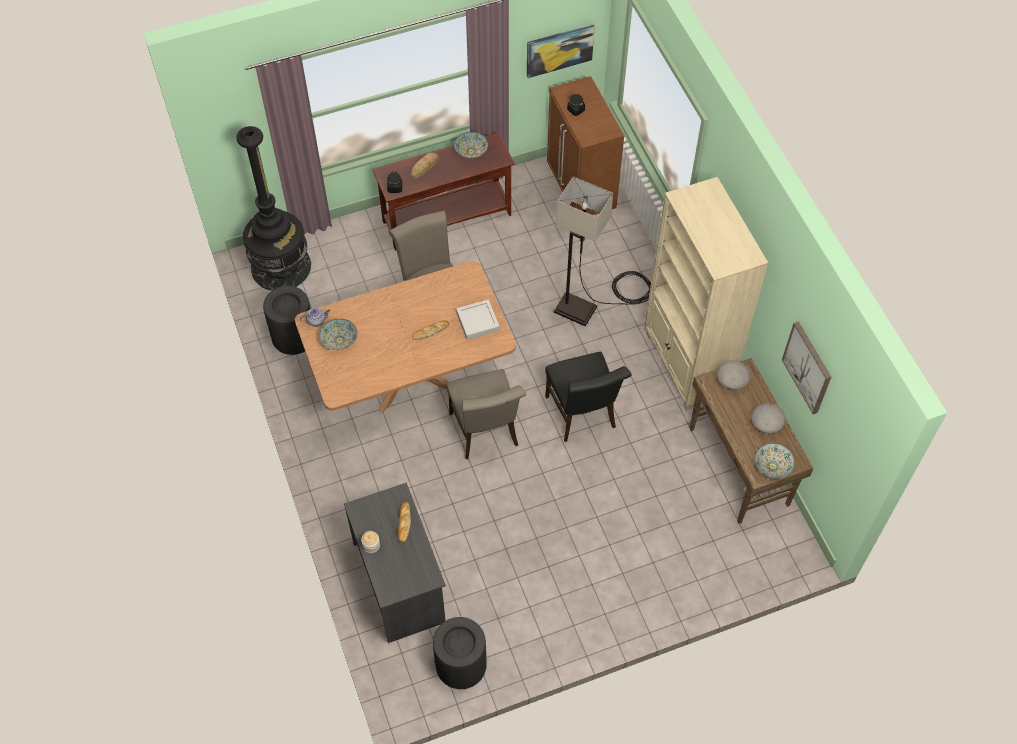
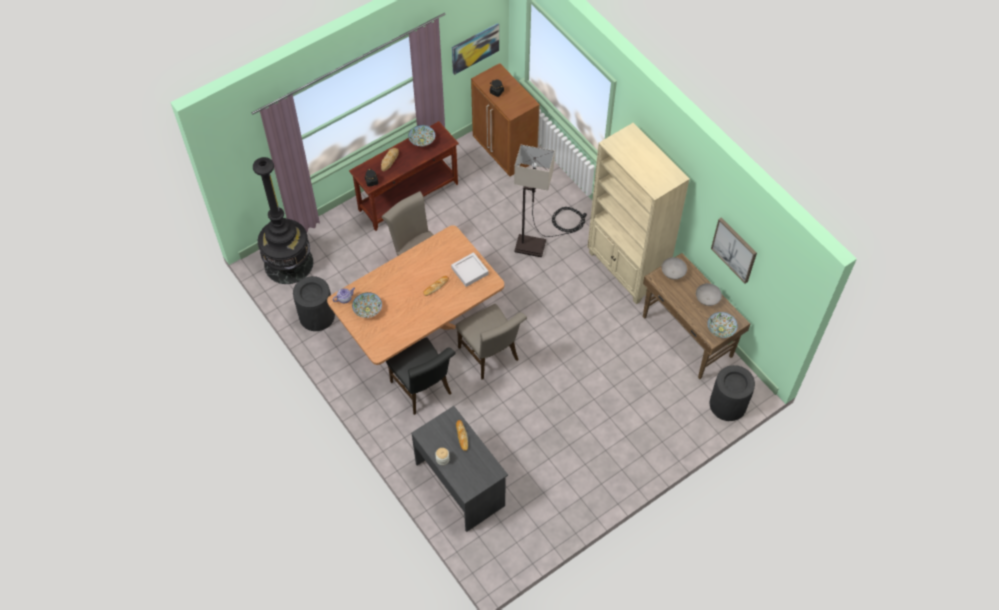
camera: 15 degrees left, 0 degrees up
black trash can [433,617,487,689] -> black trash can moved to [710,365,755,421]
black chair [545,352,632,442] -> black chair moved to [386,337,456,415]

